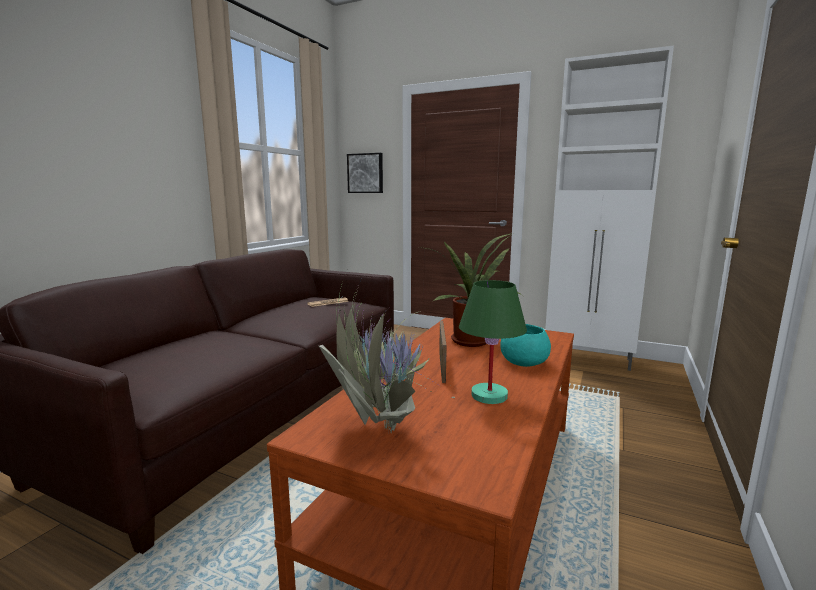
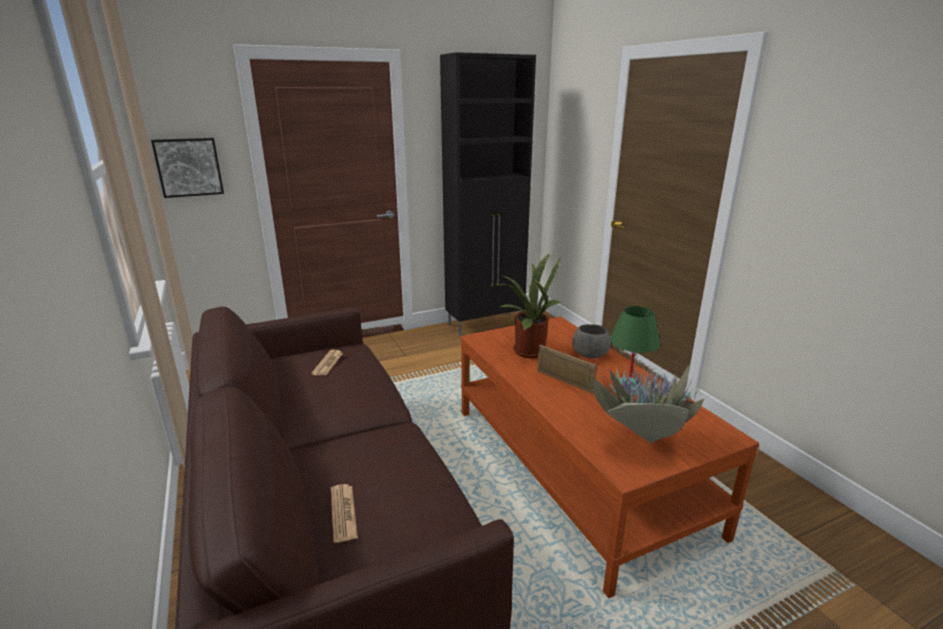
camera: 50 degrees left, 10 degrees up
turquoise bowl [500,324,551,367] -> grey bowl [572,324,611,358]
white cabinet [545,46,674,371] -> black cabinet [440,52,536,336]
none -> newspaper [331,484,358,543]

